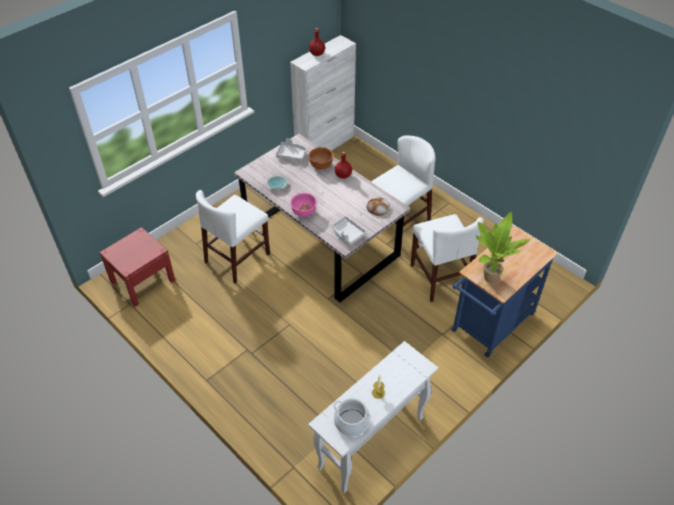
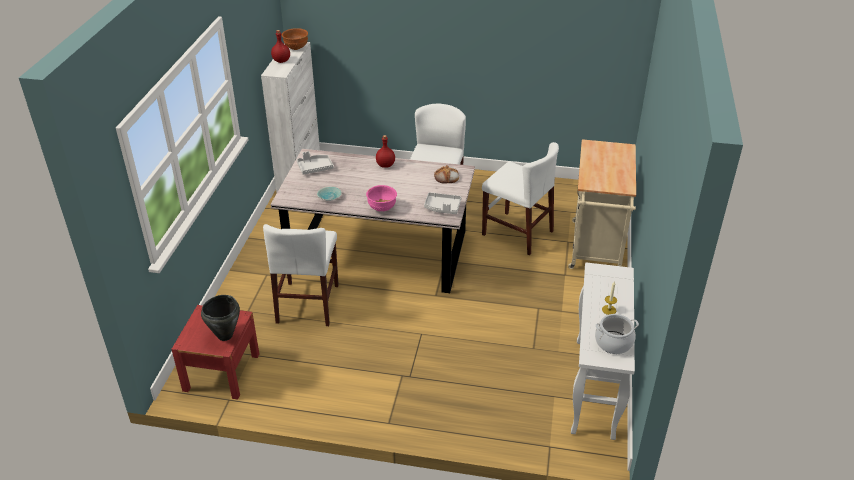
camera: 35 degrees left, 10 degrees down
brown bowl [309,147,333,170] -> brown bowl moved to [282,28,308,50]
blue cart [451,226,558,357] -> beige cart [568,139,636,269]
potted plant [476,212,530,283] -> none
none -> black cooking pot [201,295,240,341]

